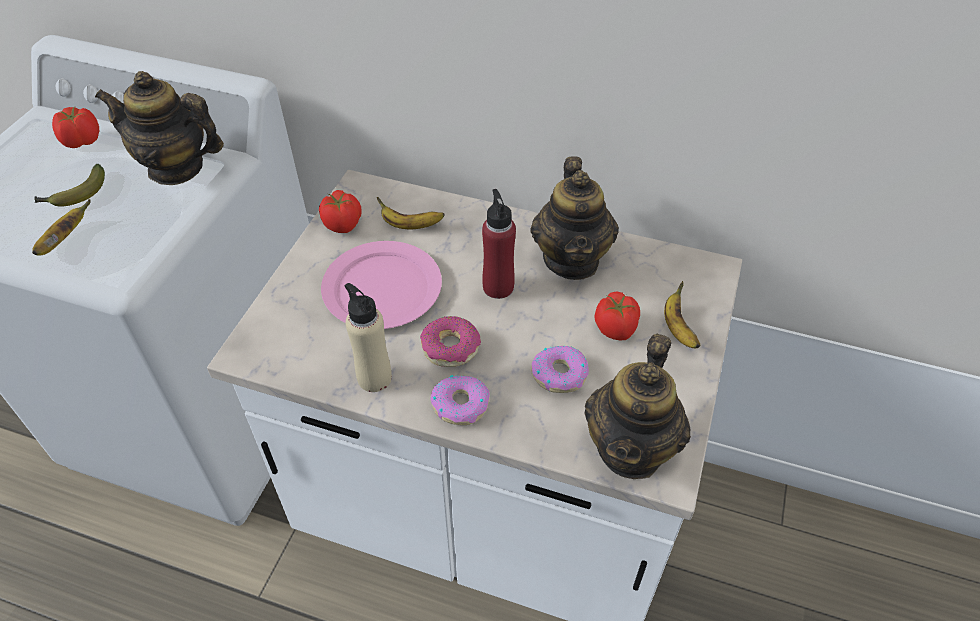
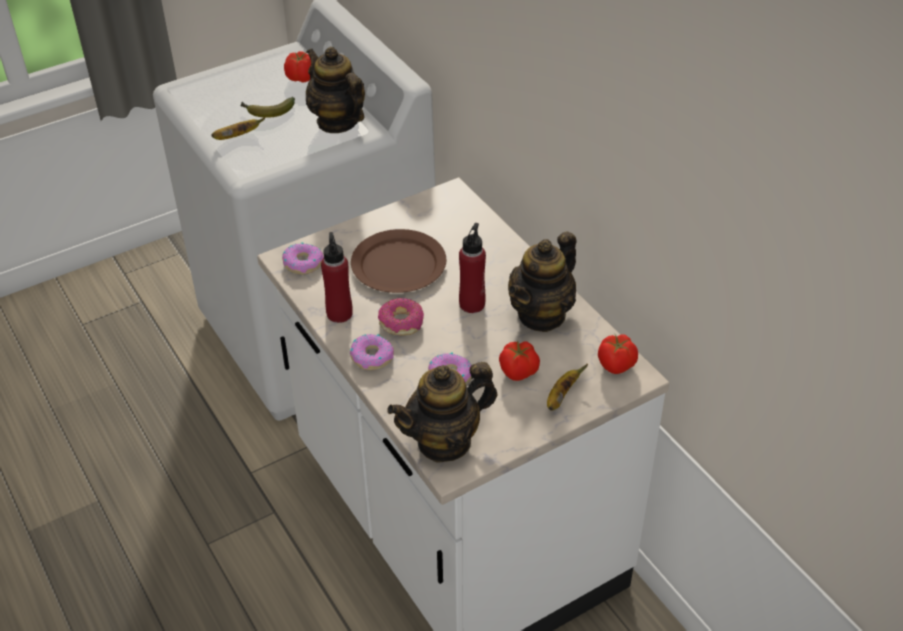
camera: 40 degrees right, 5 degrees down
tomato [319,190,362,233] -> tomato moved to [598,333,638,374]
pink plate [321,241,442,329] -> brown plate [351,229,446,293]
beige bottle [345,283,392,392] -> red bottle [321,232,353,323]
banana [377,197,444,229] -> none
none -> donut [282,242,324,275]

